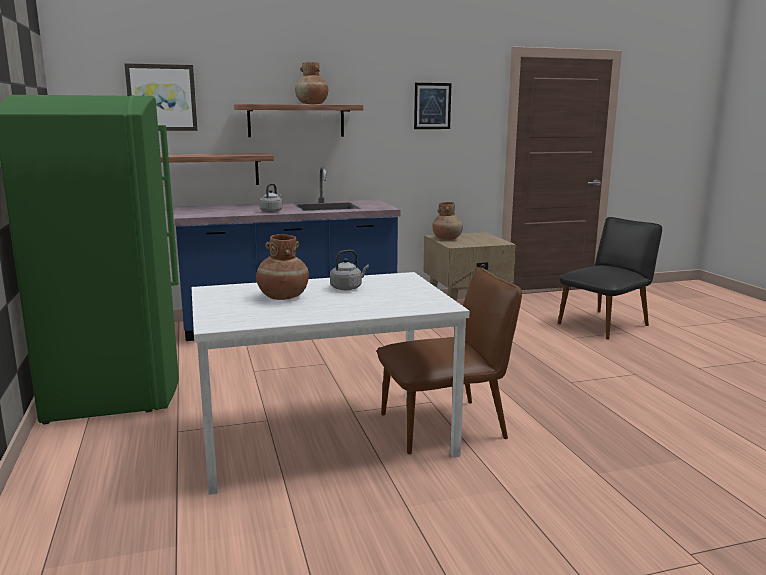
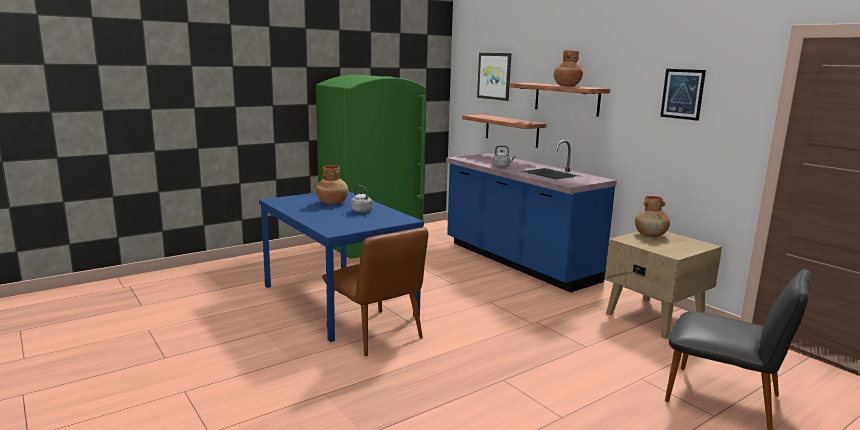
camera: 70 degrees right, 0 degrees up
white dining table [191,272,469,495] -> blue dining table [259,191,424,342]

